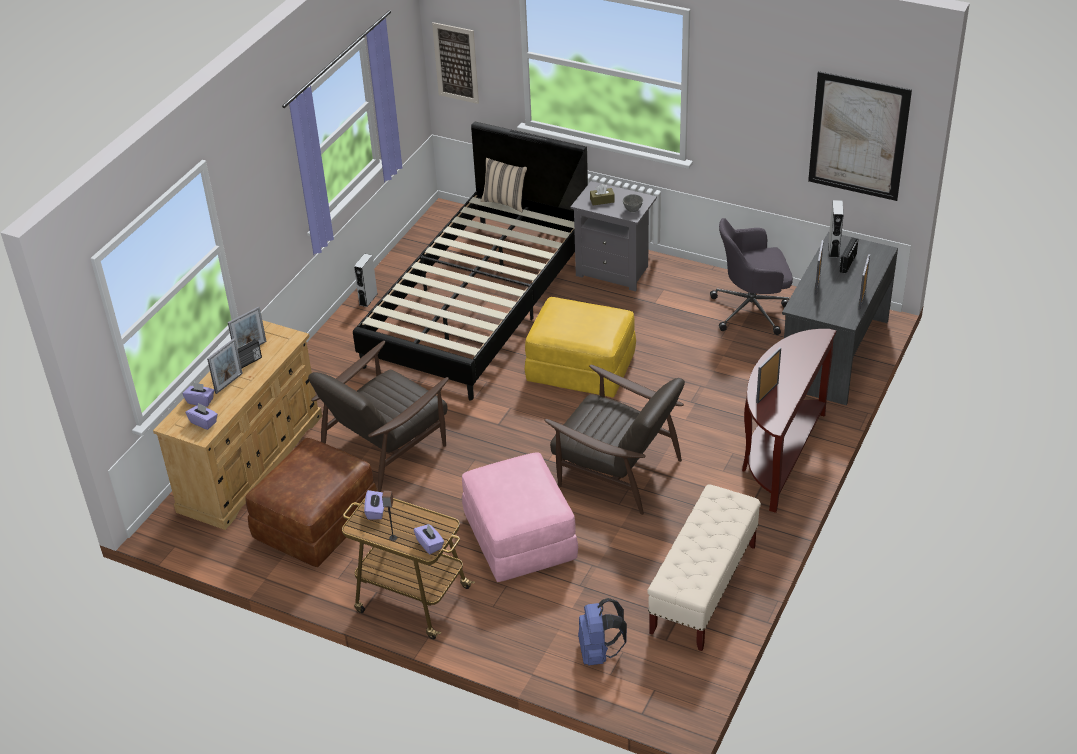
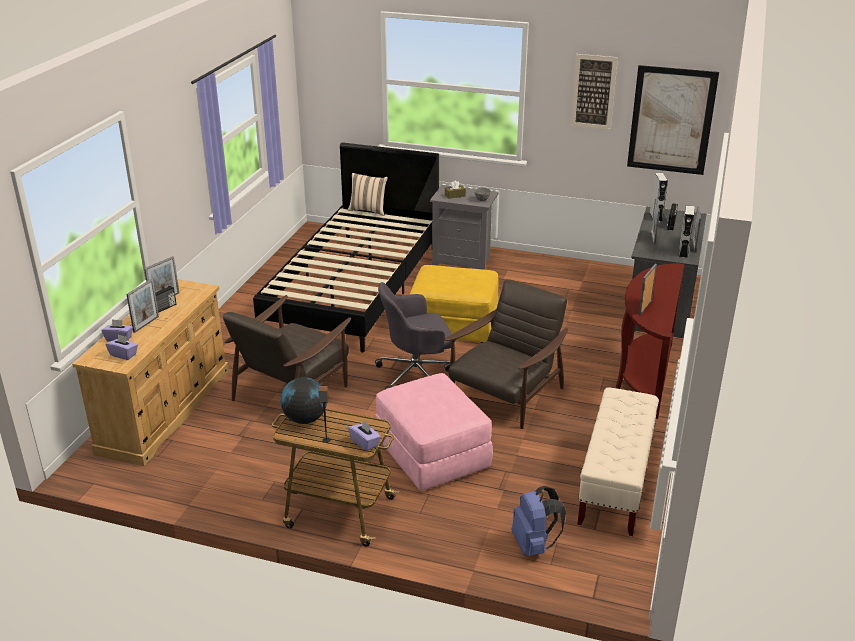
camera: 10 degrees left, 10 degrees down
brown ottoman [246,438,377,567] -> none
grey speaker [354,253,377,307] -> grey speaker moved to [678,205,695,258]
purple tissue box [364,490,384,520] -> globe [280,377,327,424]
picture [432,22,479,104] -> picture moved to [570,54,618,130]
brown armchair [544,365,685,515] -> brown armchair turned 75 degrees counterclockwise [445,279,568,429]
grey office chair [710,218,793,335] -> grey office chair moved to [375,282,452,390]

